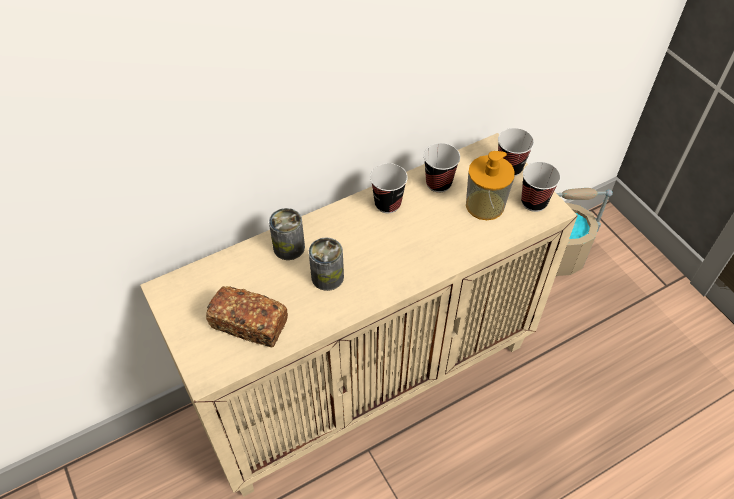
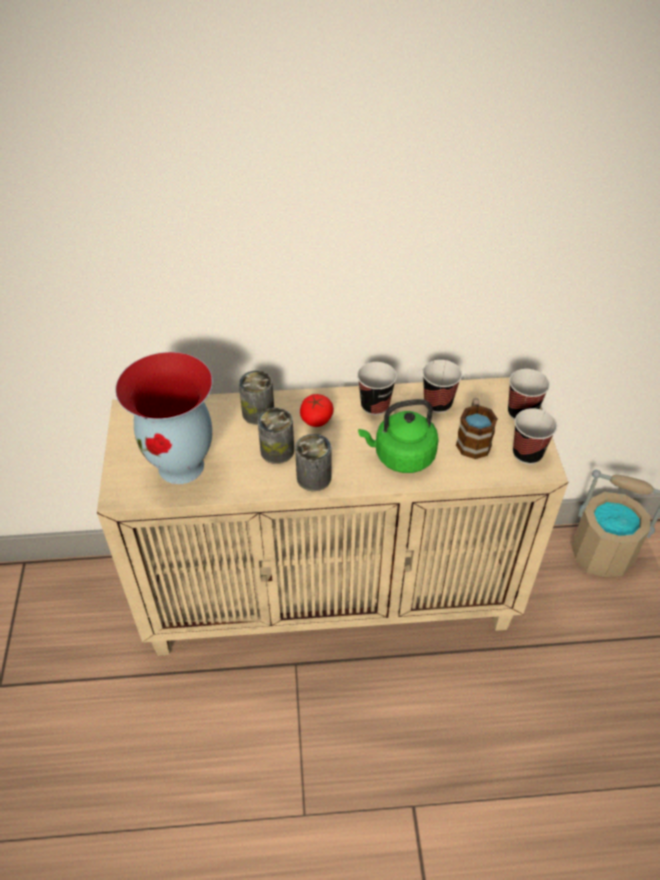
camera: 25 degrees right, 5 degrees down
bread [206,286,288,347] -> vase [115,352,213,484]
soap dispenser [466,151,515,220] -> mug [456,398,498,459]
none -> can [295,434,331,491]
none -> tomato [300,394,334,427]
none -> green kettle [358,399,439,473]

